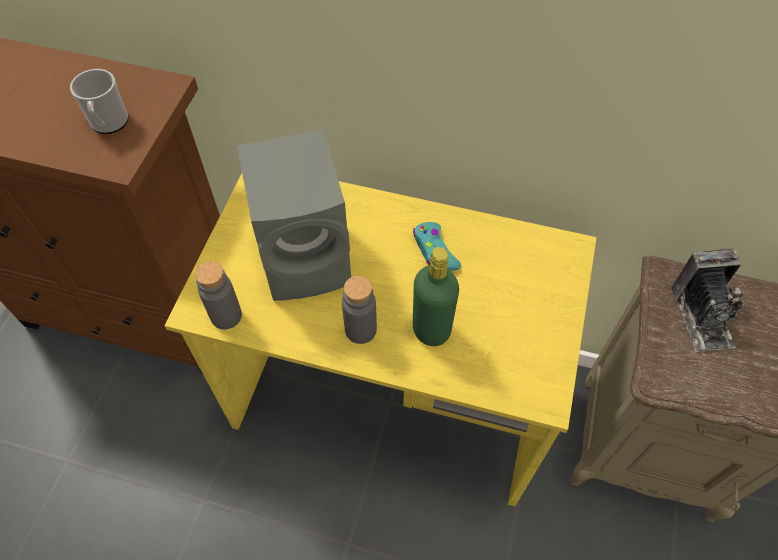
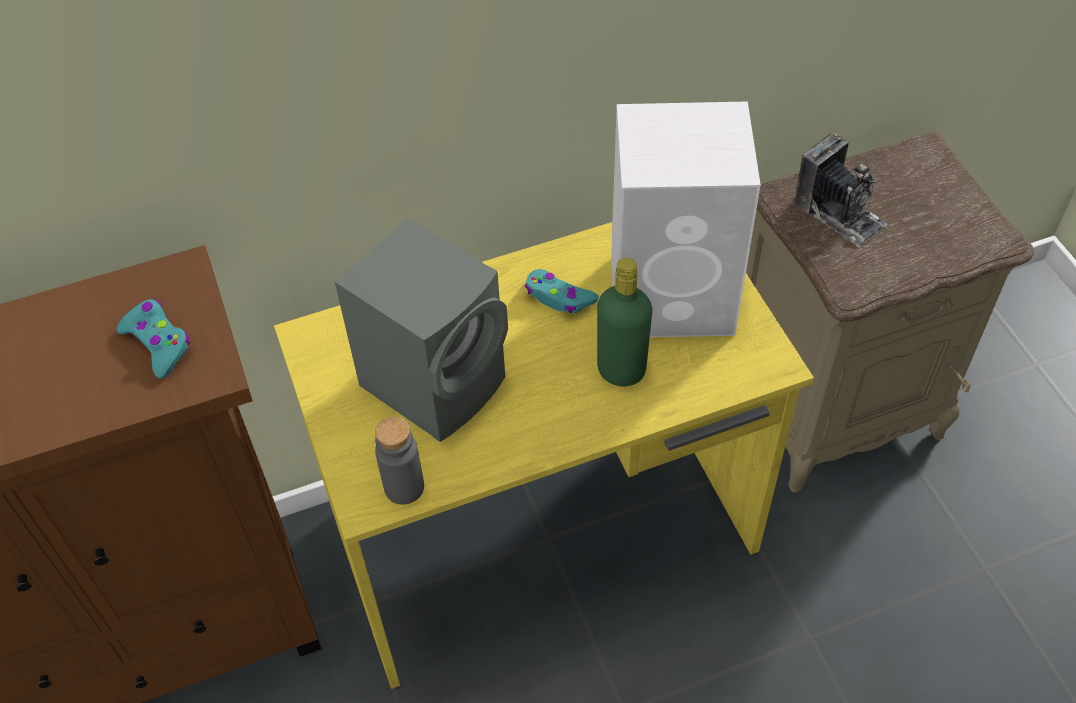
camera: 35 degrees left, 5 degrees down
mug [70,69,128,134] -> turquoise game controller [116,299,190,379]
grey bottle [342,276,377,344] -> none
none -> white speaker [611,102,761,337]

